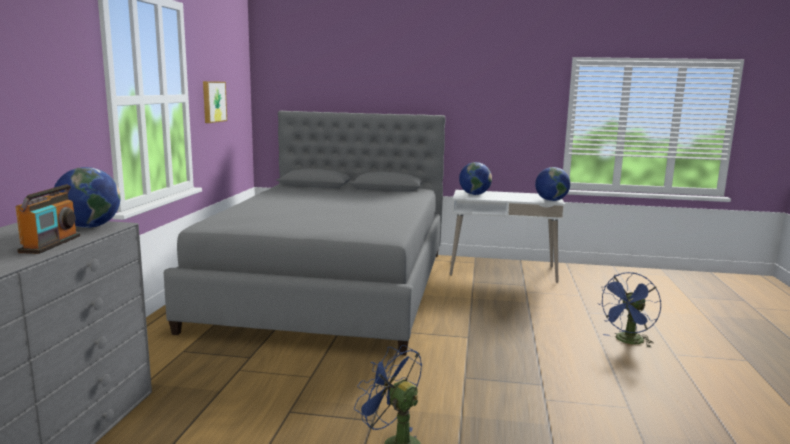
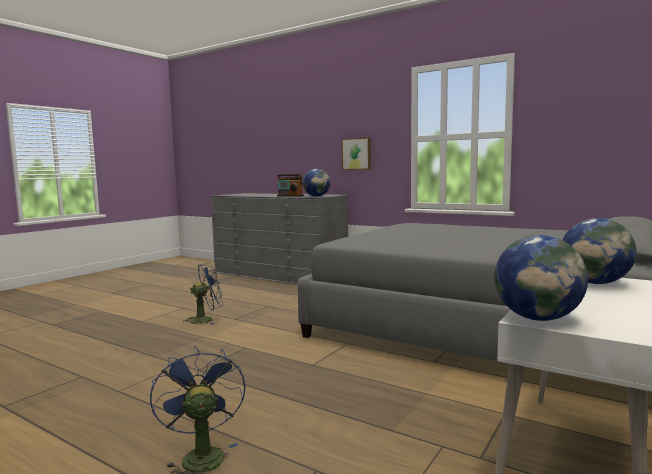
camera: 115 degrees right, 5 degrees down
picture [203,81,227,123] -> picture moved to [342,137,371,170]

